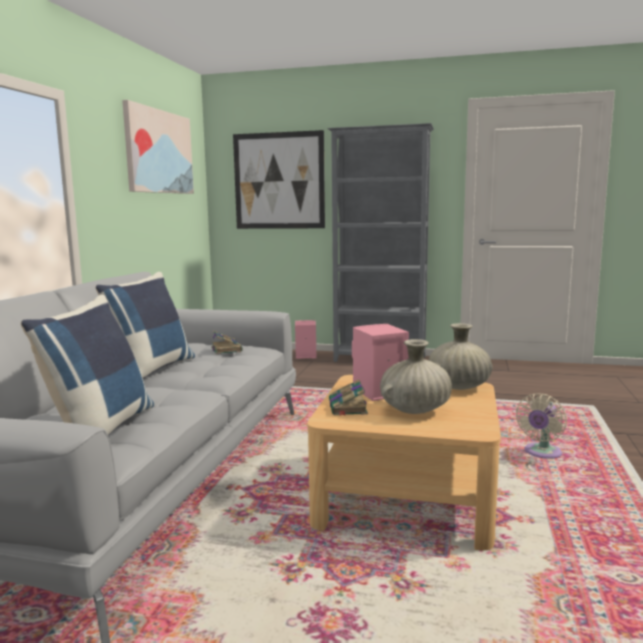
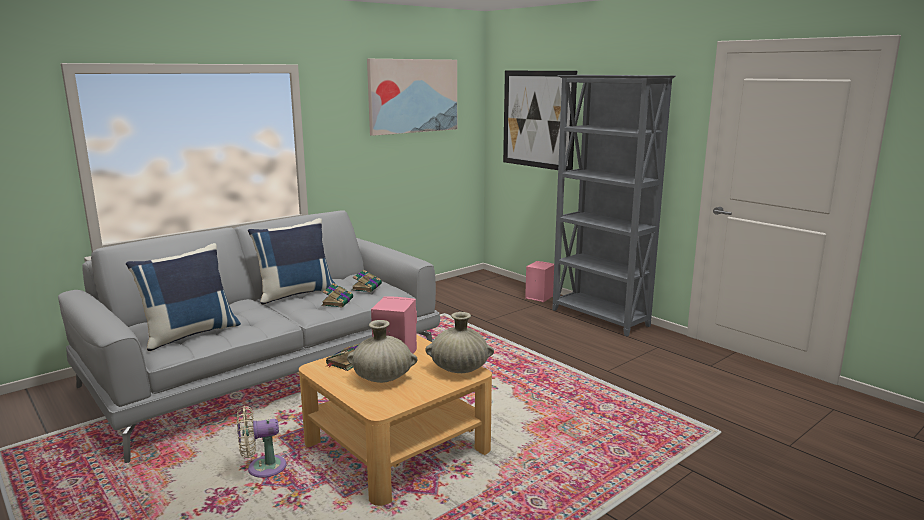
camera: 35 degrees right, 5 degrees up
beige fan [516,393,567,459] -> beige fan moved to [237,406,287,478]
none -> book [321,283,353,307]

